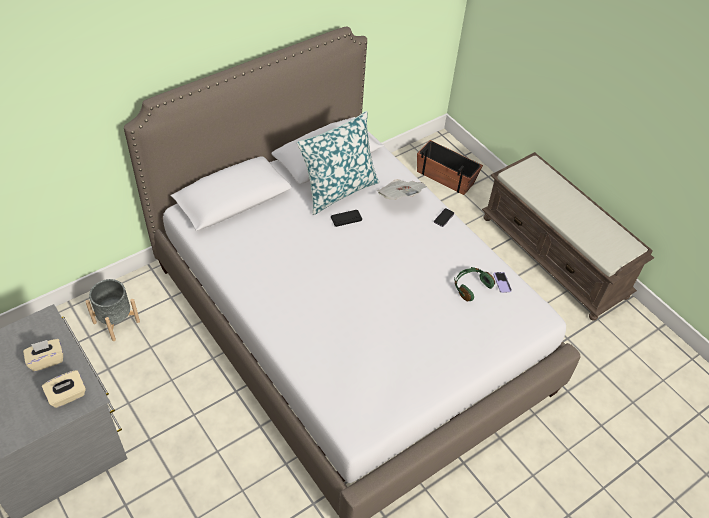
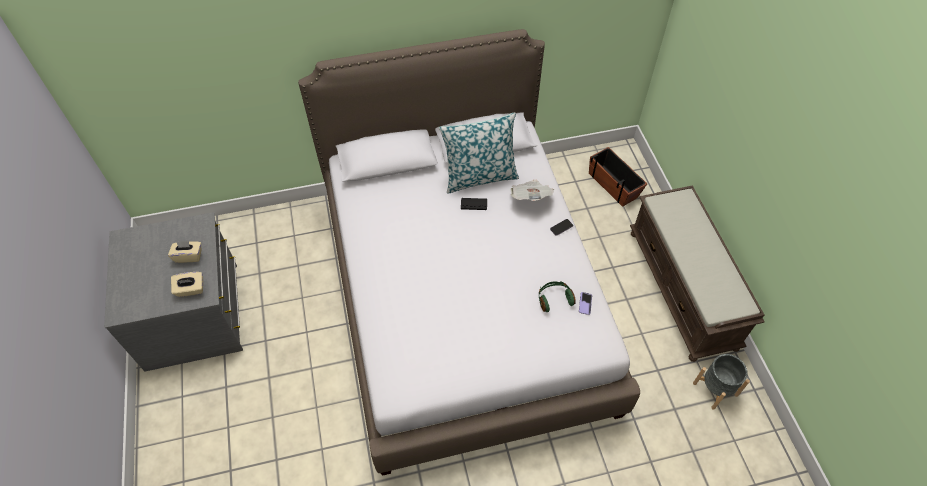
camera: 25 degrees right, 5 degrees up
grey planter [85,279,140,341] -> grey planter moved to [693,354,750,410]

